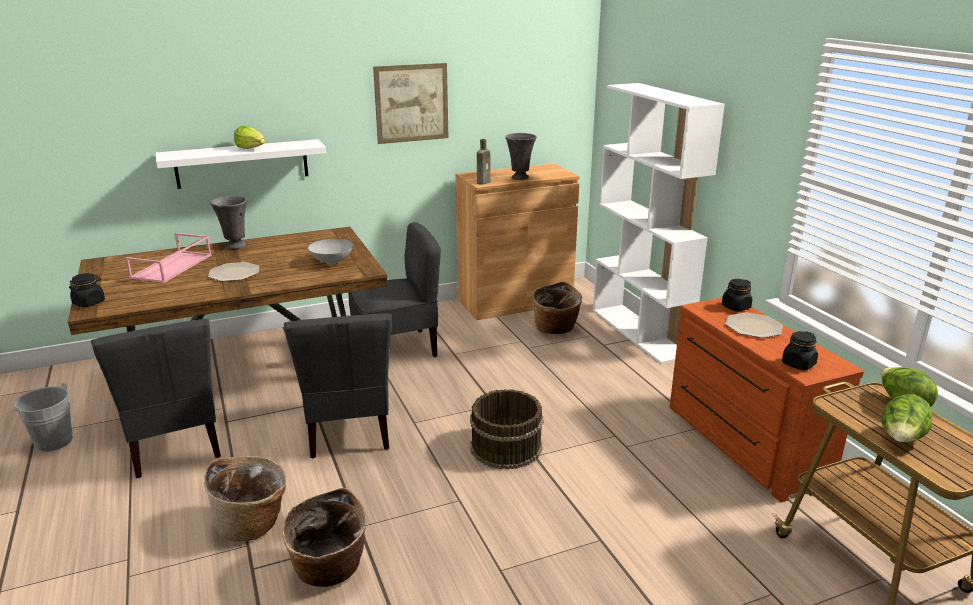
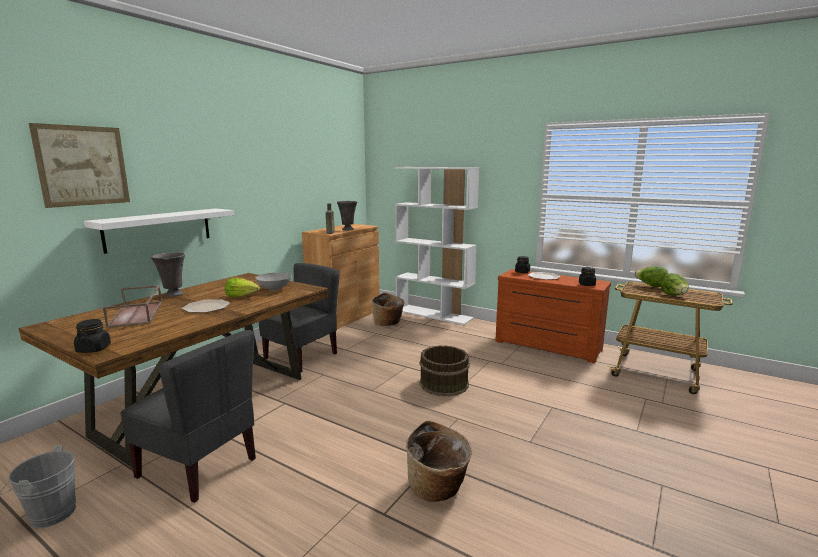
camera: 35 degrees left, 10 degrees down
pink tray [125,233,212,283] -> brown tray [103,285,162,328]
basket [204,456,286,542] -> none
lettuce [234,126,265,149] -> lettuce moved to [225,278,260,297]
grey chair [284,313,392,458] -> none
picture [373,63,448,144] -> picture moved to [29,123,130,208]

